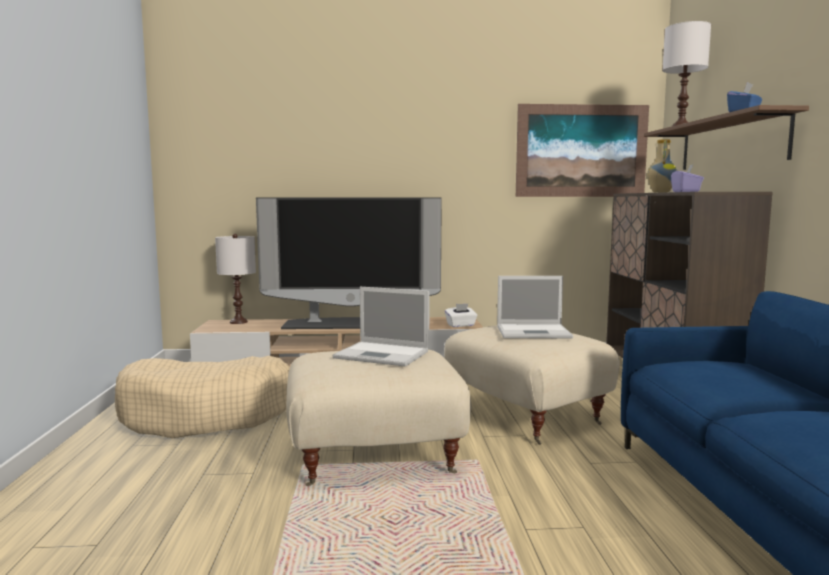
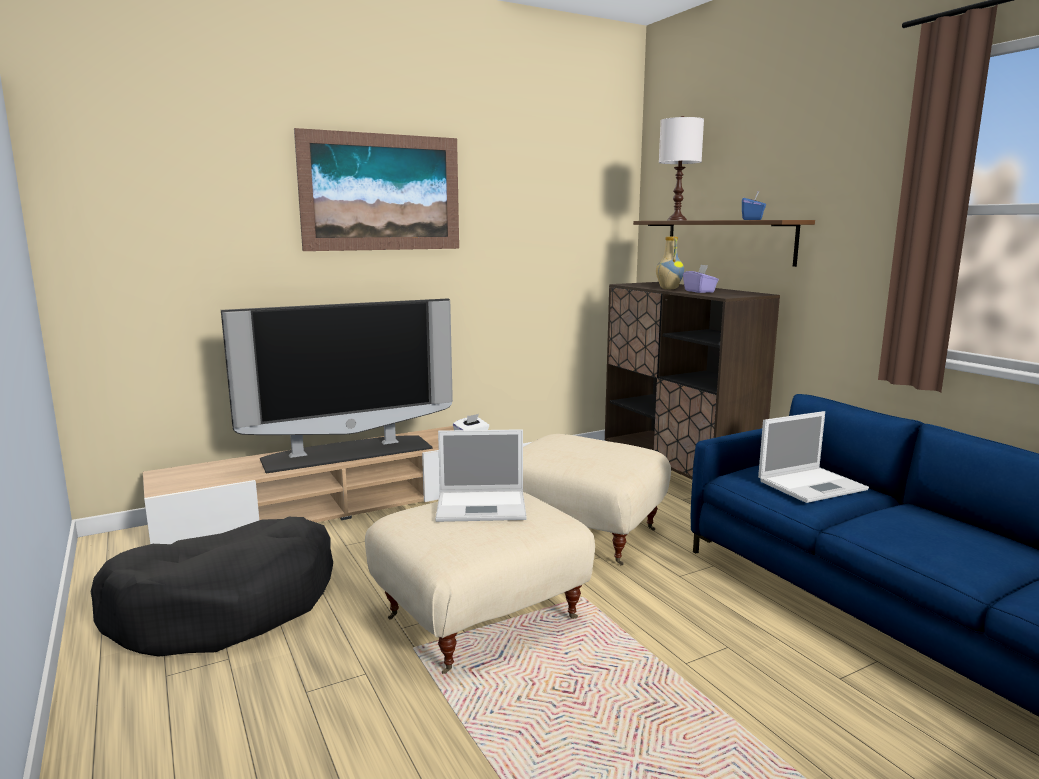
camera: 25 degrees left, 5 degrees up
beige dog bed [115,356,290,438] -> black dog bed [91,517,333,657]
white table lamp [215,234,256,324] -> none
laptop [497,276,573,338] -> laptop moved to [758,411,869,503]
picture [516,104,649,197] -> picture moved to [294,128,459,251]

